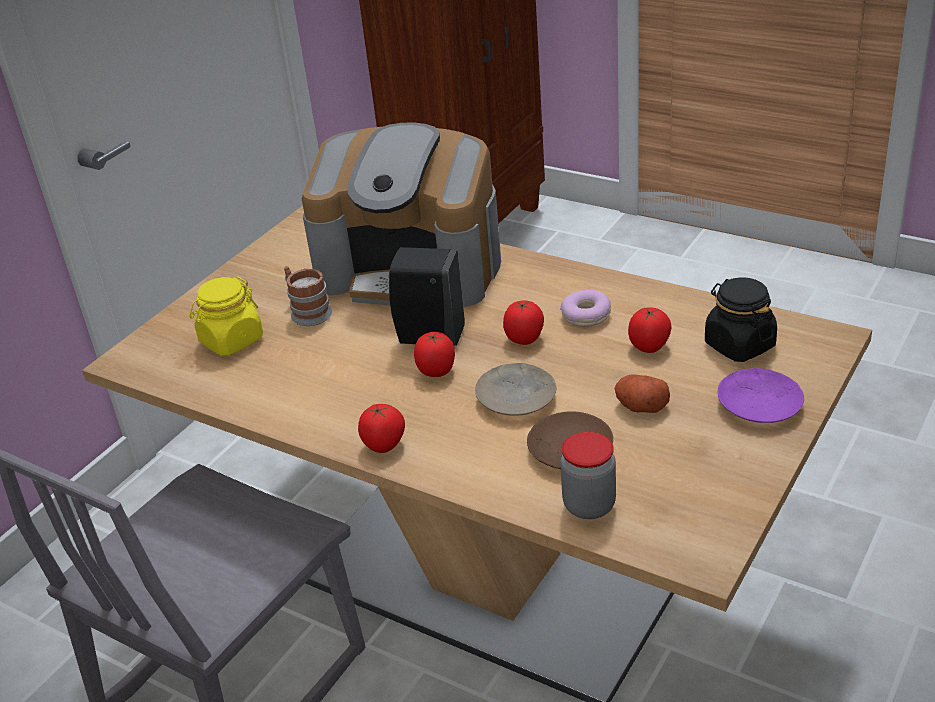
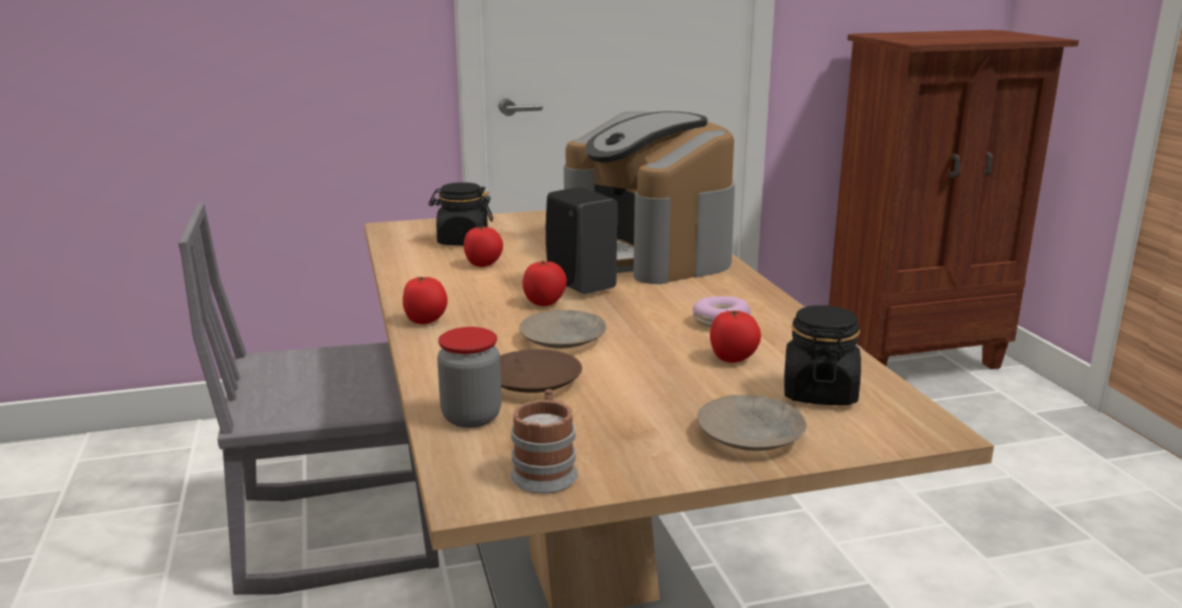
camera: 40 degrees right, 15 degrees down
yellow jar [189,276,263,356] -> black jar [429,182,493,246]
mug [284,266,332,326] -> mug moved to [510,389,578,494]
tomato [503,300,544,345] -> tomato moved to [464,226,503,267]
potato [614,375,670,413] -> none
purple plate [717,368,804,423] -> beige plate [697,395,806,451]

